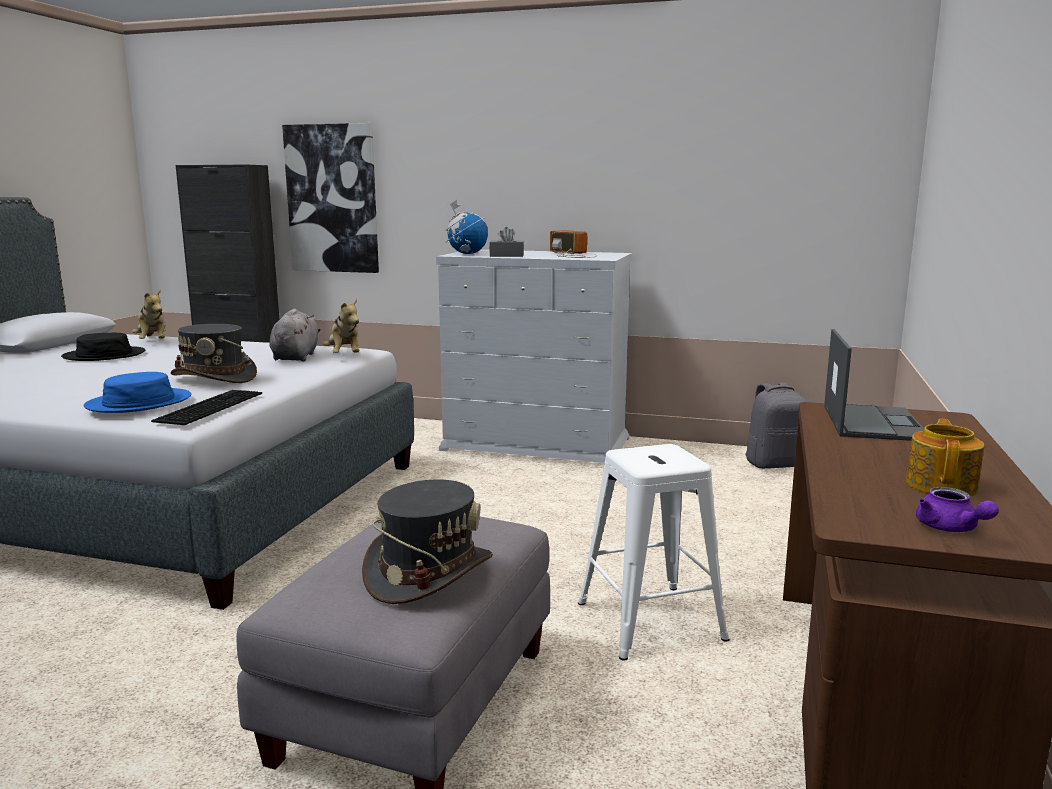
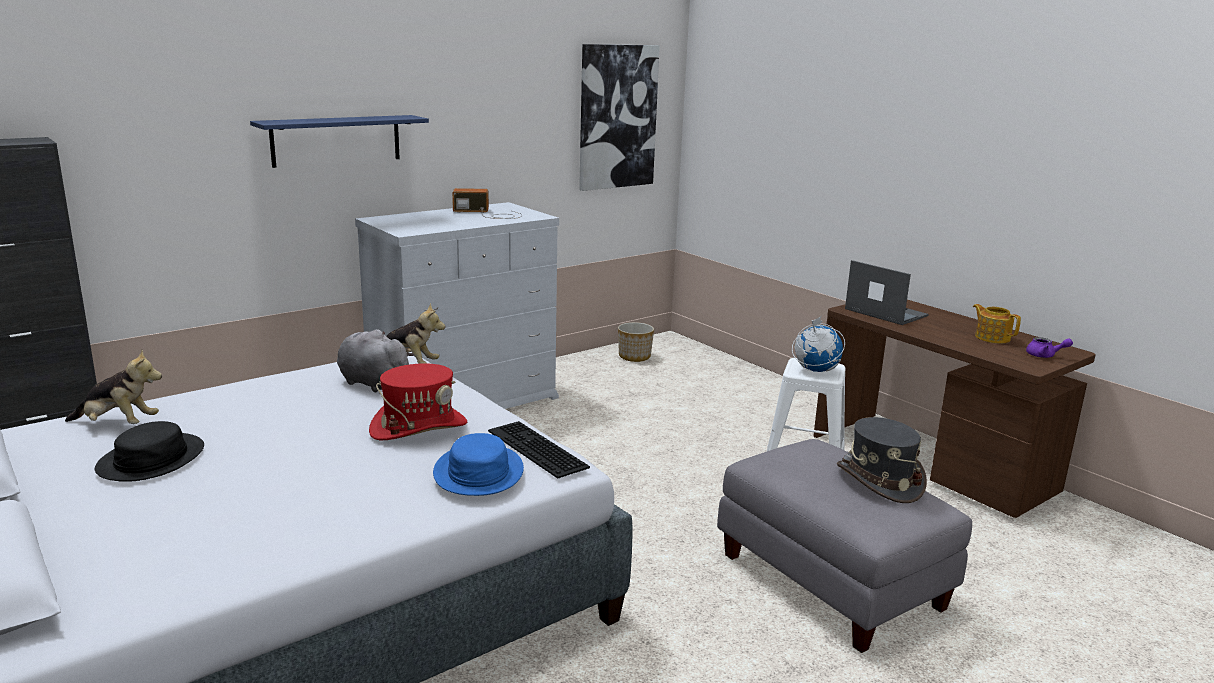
camera: 55 degrees left, 5 degrees up
grey hat [170,324,257,383] -> red hat [369,363,467,441]
picture [282,123,379,273] -> picture moved to [579,44,660,191]
globe [446,200,488,254] -> globe moved to [792,316,845,372]
grey tissue box [489,227,524,257] -> none
grey backpack [746,383,807,469] -> planter [618,322,654,362]
none -> blue shelf [250,115,429,168]

